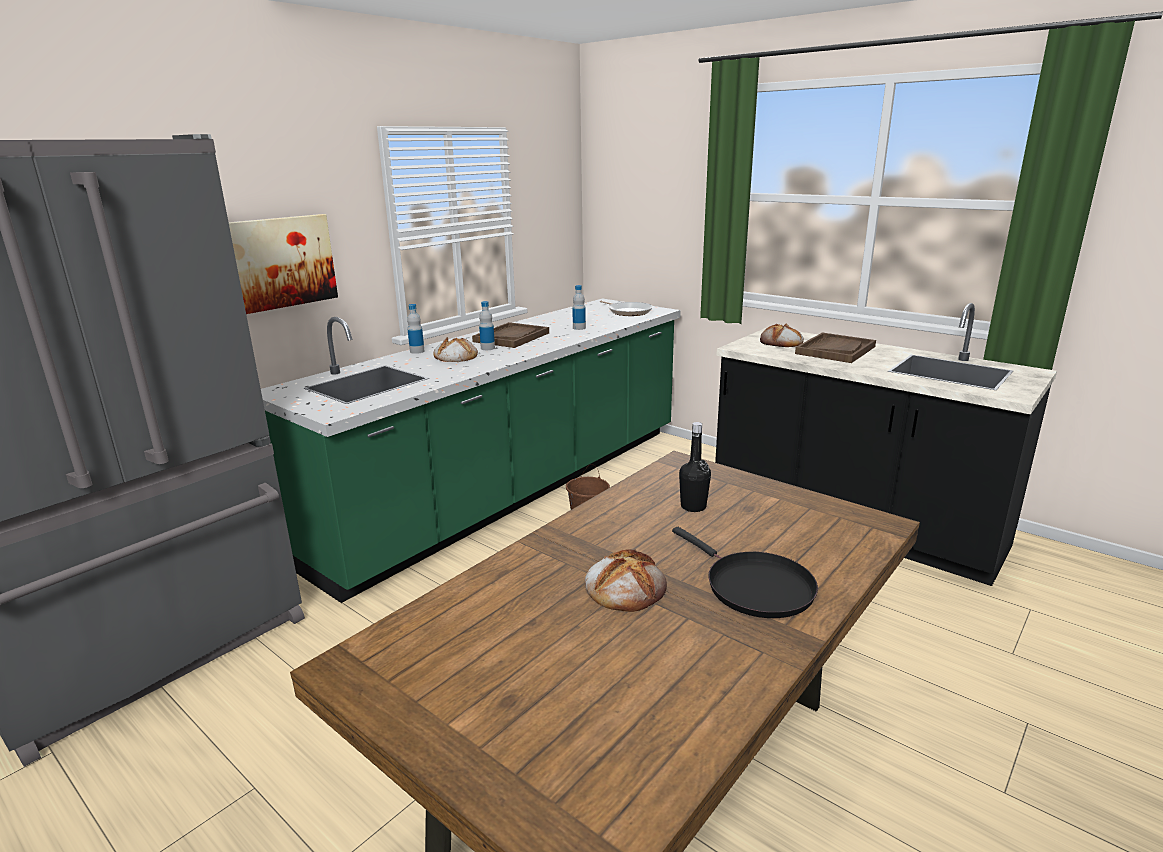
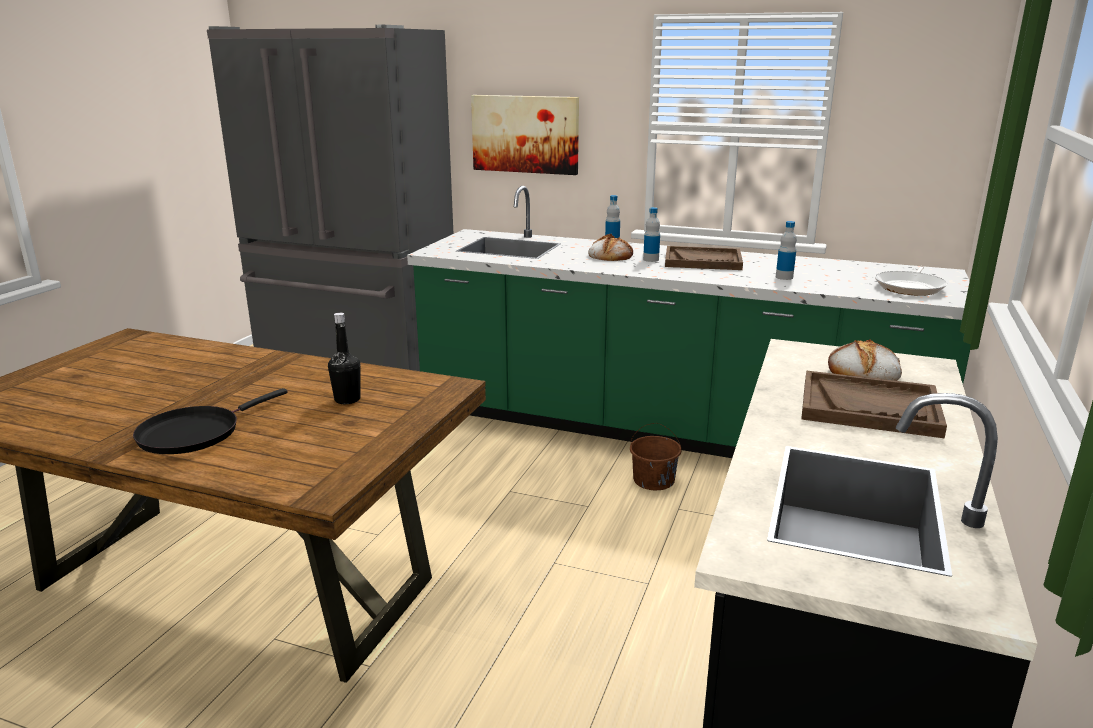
camera: 70 degrees right, 0 degrees up
bread [585,549,667,612] -> none

